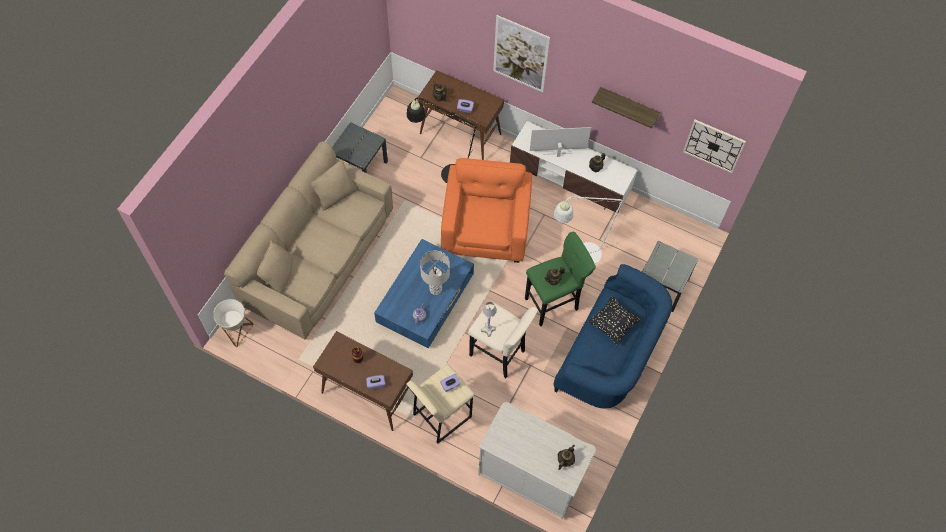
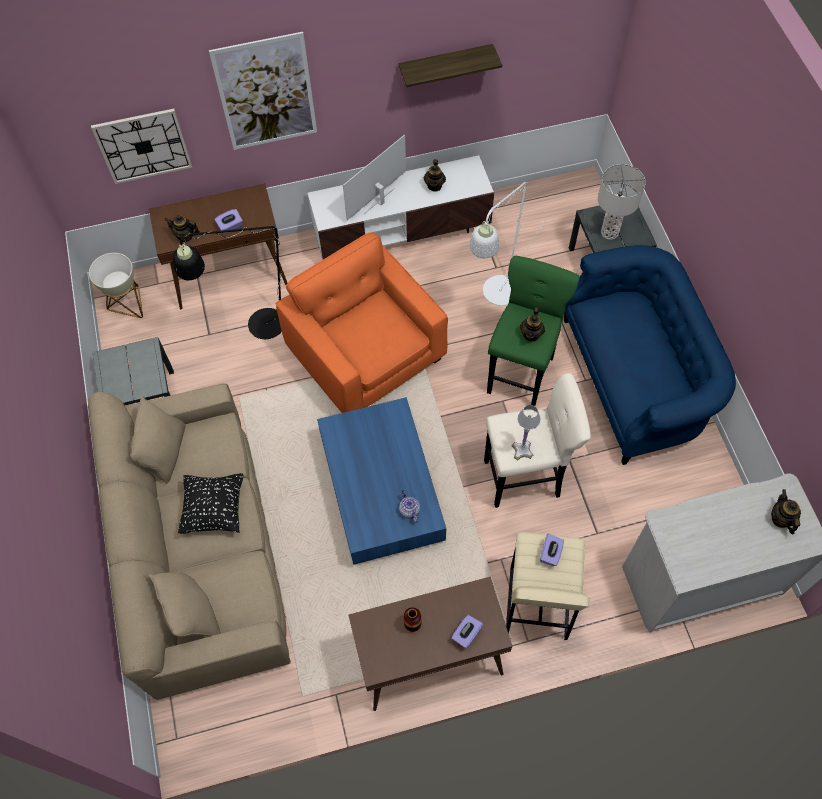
camera: 40 degrees left, 0 degrees up
planter [213,299,253,347] -> planter moved to [89,253,143,318]
white table lamp [420,250,450,295] -> white table lamp moved to [598,164,646,240]
black pillow [588,296,641,345] -> black pillow moved to [178,473,243,534]
wall clock [683,120,746,173] -> wall clock moved to [91,109,192,184]

